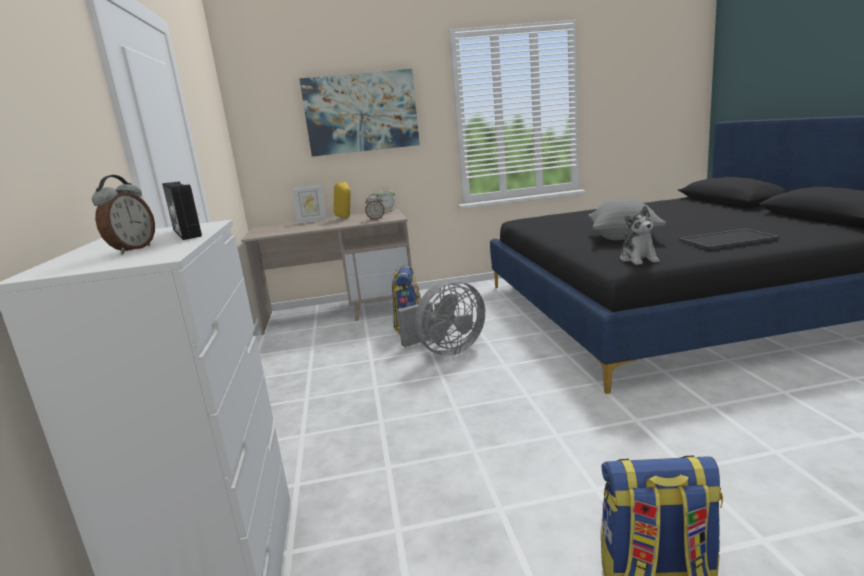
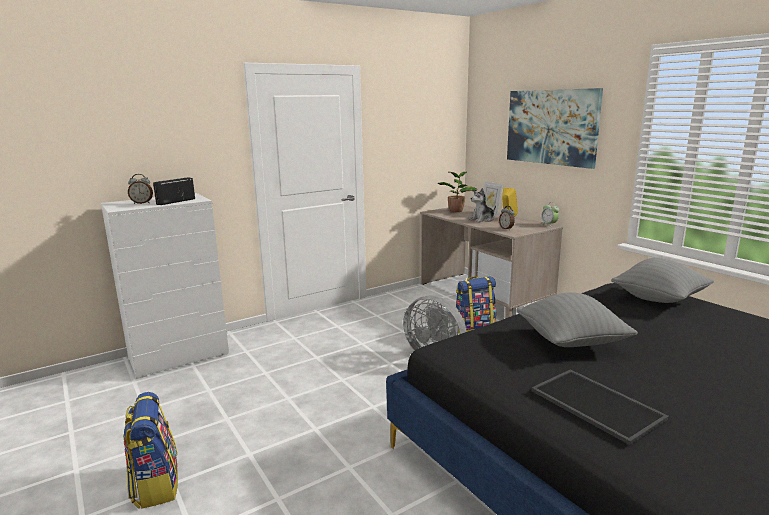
camera: 65 degrees right, 0 degrees up
plush toy [620,206,660,265] -> plush toy moved to [469,188,496,222]
none -> potted plant [438,172,477,212]
none -> grey pillow [611,258,714,303]

